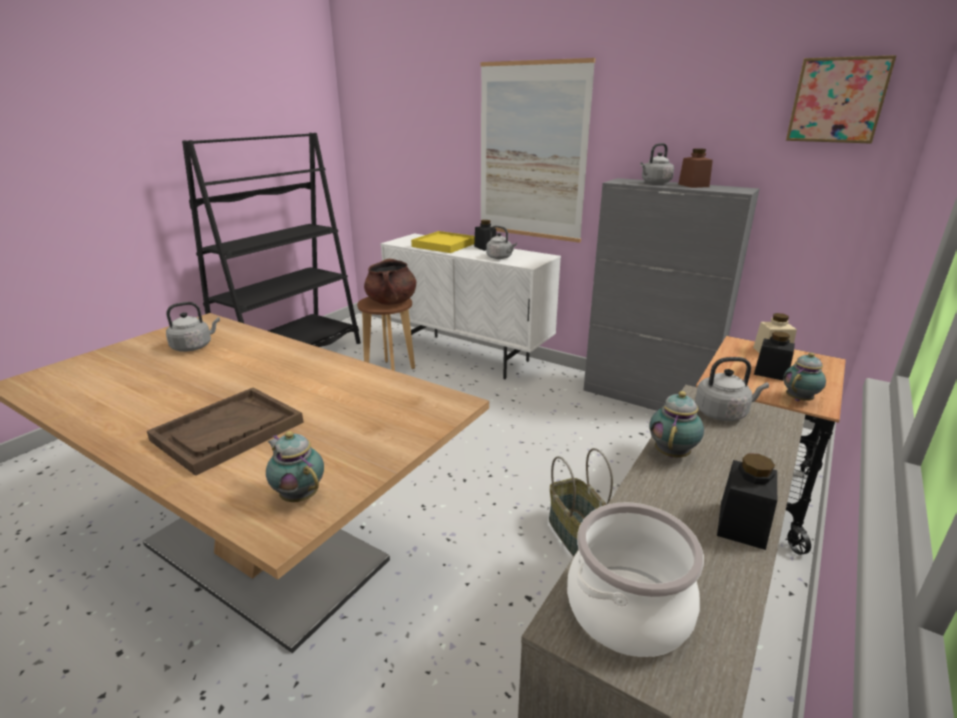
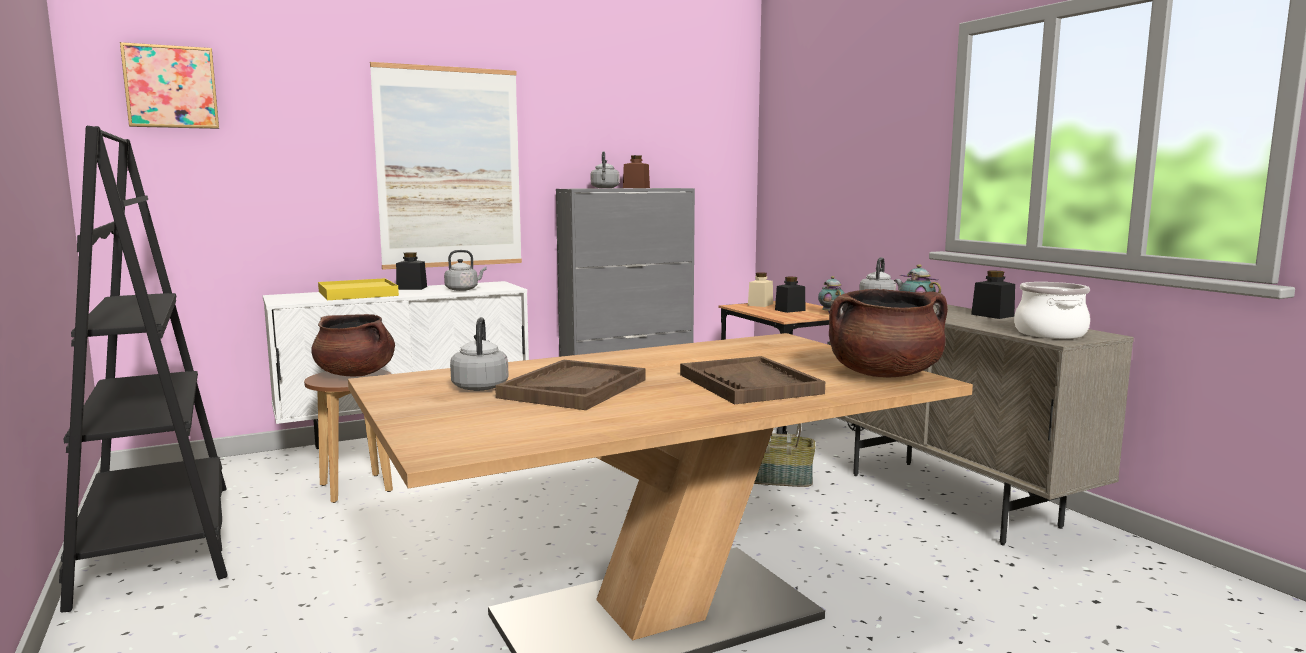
camera: 60 degrees left, 15 degrees down
teapot [266,431,324,502] -> brown cooking pot [829,289,948,378]
picture [786,55,897,144] -> picture moved to [120,42,219,129]
none -> brown tray [495,360,646,410]

